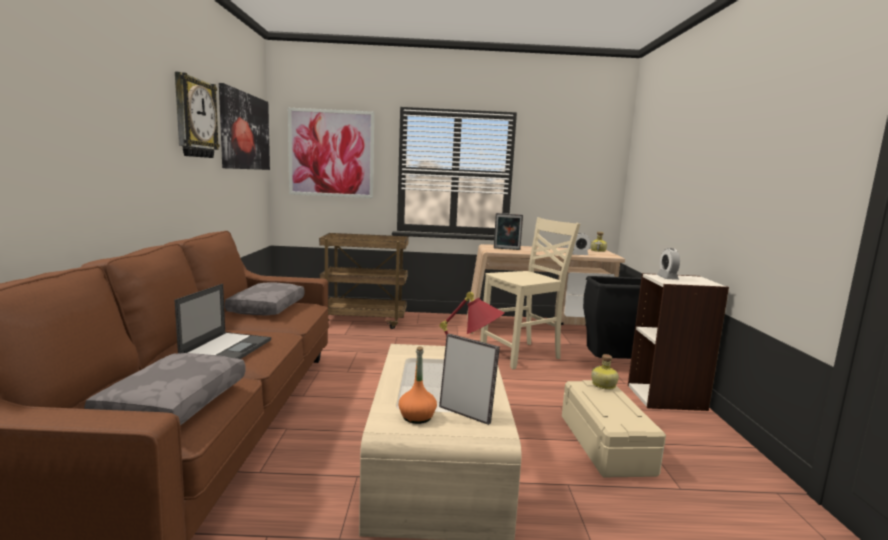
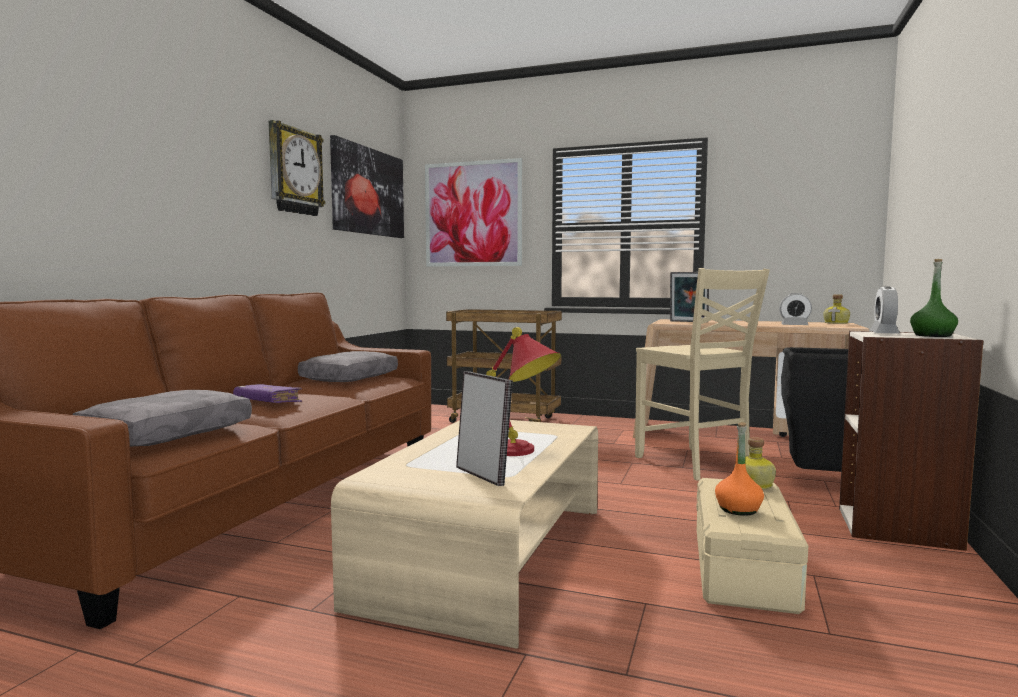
camera: 20 degrees right, 5 degrees down
laptop [175,284,271,359] -> purple book [233,384,302,403]
orange bottle [399,346,437,424] -> orange bottle moved to [715,422,764,516]
beige chair [480,217,580,370] -> beige chair turned 75 degrees clockwise [635,268,770,481]
none -> green bottle [910,259,958,337]

